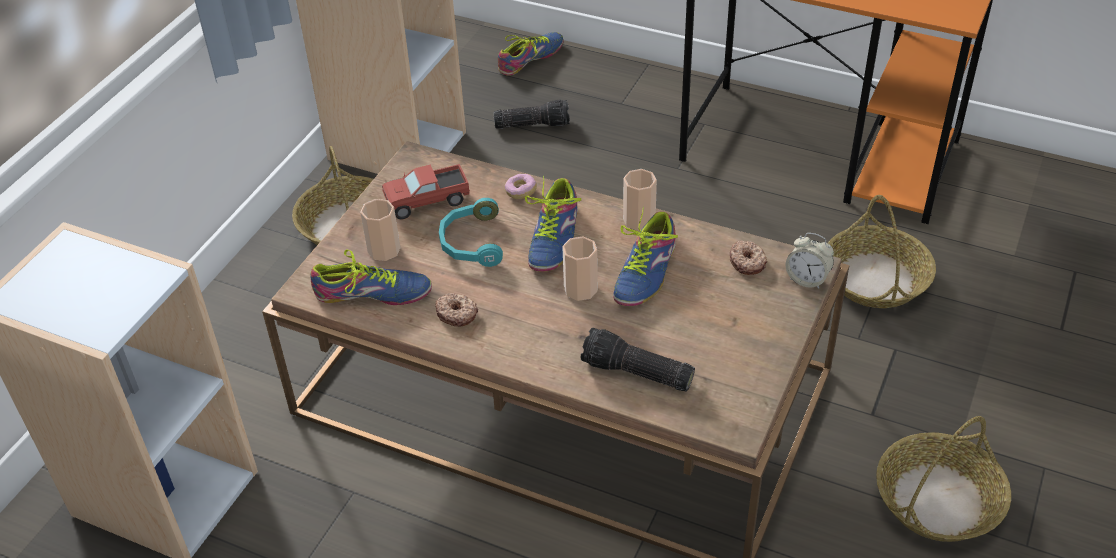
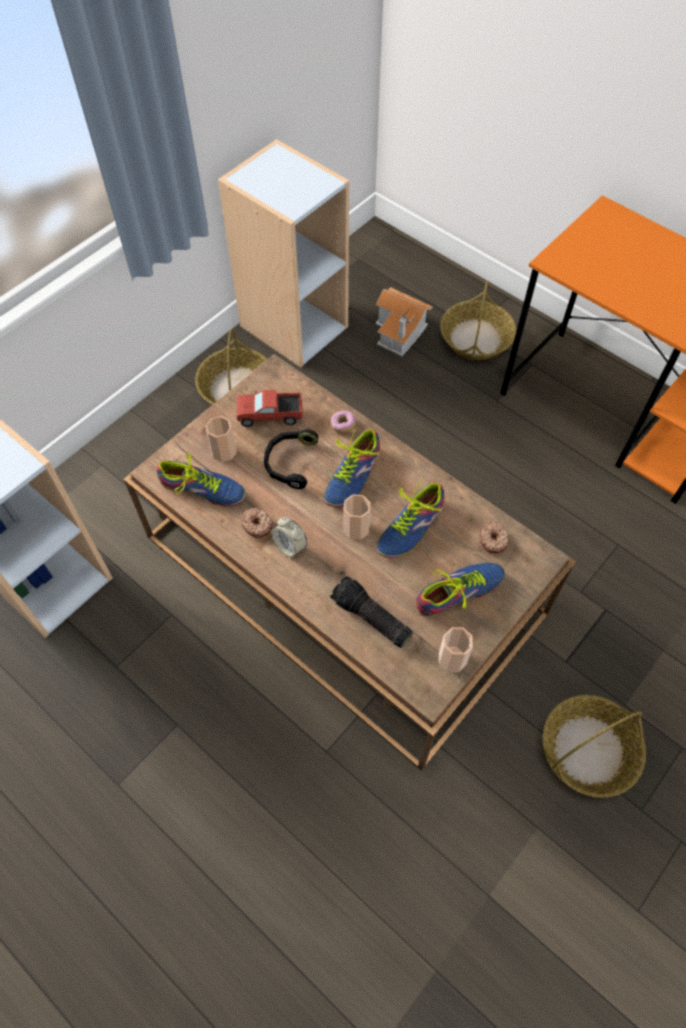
camera: 15 degrees right, 15 degrees up
turquoise headphones [439,198,503,267] -> black headphones [264,429,318,489]
flashlight [494,99,570,129] -> toy house [375,287,433,356]
shoe [498,32,564,76] -> shoe moved to [415,563,505,618]
cup [623,169,657,231] -> cup moved to [439,627,473,672]
alarm clock [785,233,834,289] -> alarm clock moved to [271,517,307,558]
basket [828,195,936,308] -> basket moved to [440,281,516,360]

